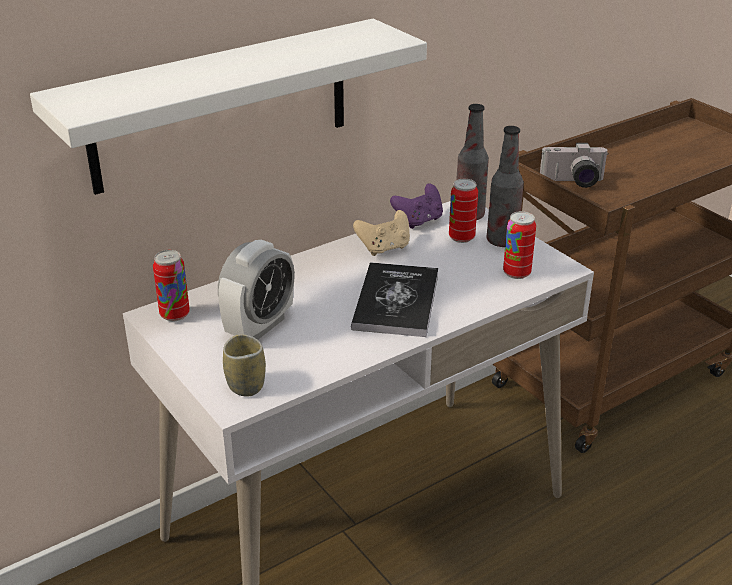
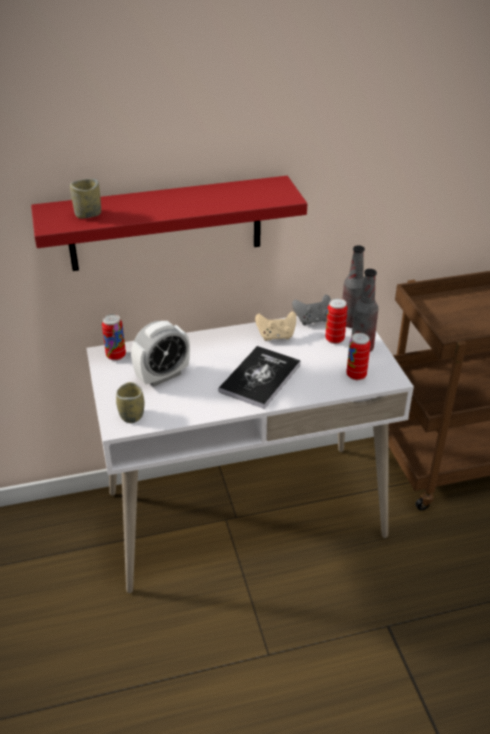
camera: 20 degrees right, 5 degrees up
white shelf [30,19,427,195] -> red shelf [31,176,307,271]
purple game controller [390,184,443,229] -> grey game controller [292,294,331,325]
camera [540,143,609,188] -> none
none -> cup [70,179,101,218]

